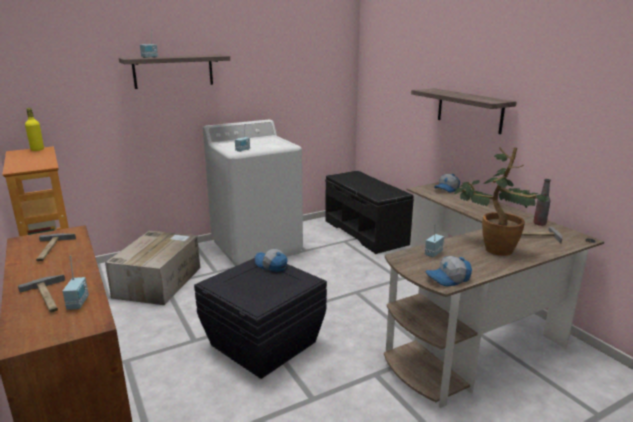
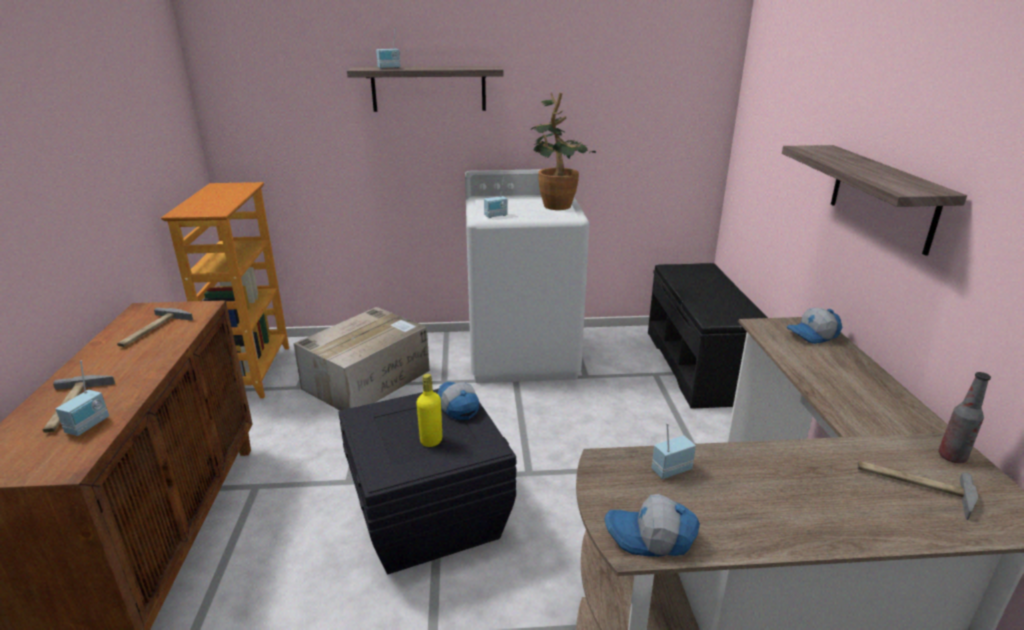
camera: 25 degrees right, 5 degrees up
yellow bottle [25,108,44,151] -> yellow bottle moved to [416,374,442,447]
potted plant [454,147,549,256] -> potted plant moved to [532,93,596,210]

